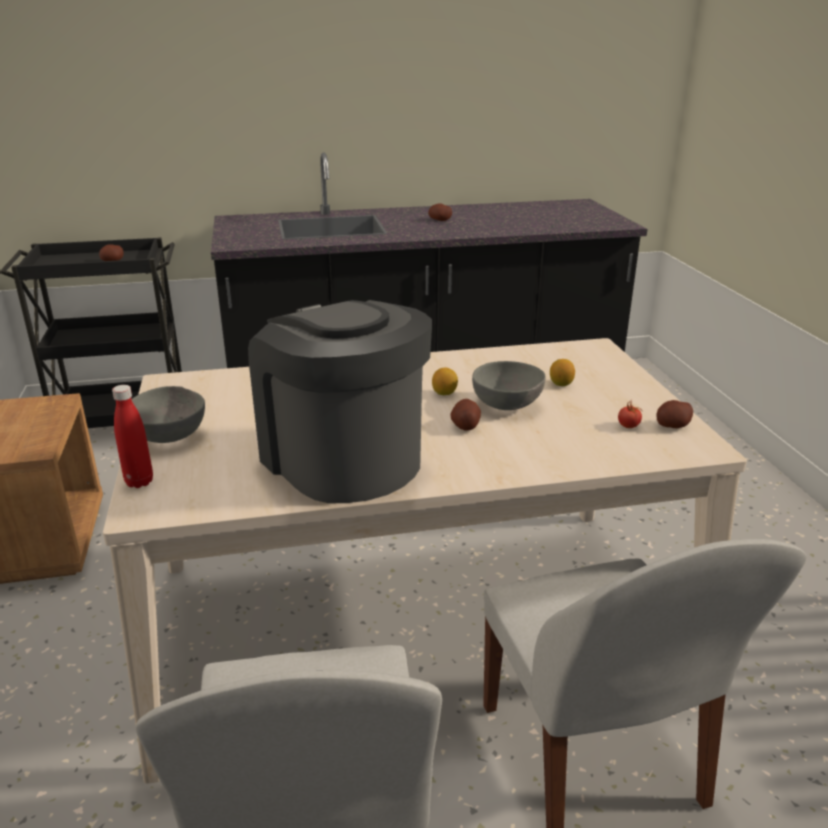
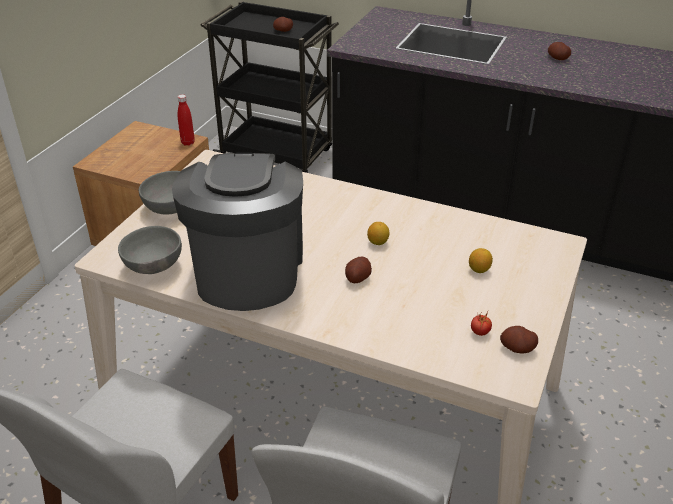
camera: 35 degrees right, 10 degrees up
red bottle [112,385,153,488] -> red bottle moved to [178,94,195,146]
grey bowl [472,361,546,410] -> grey bowl moved to [118,226,182,274]

